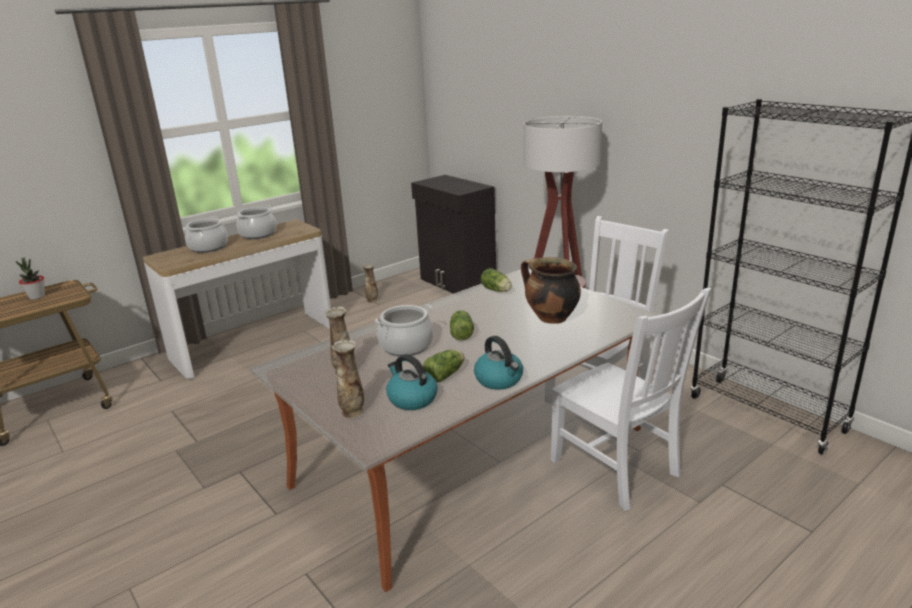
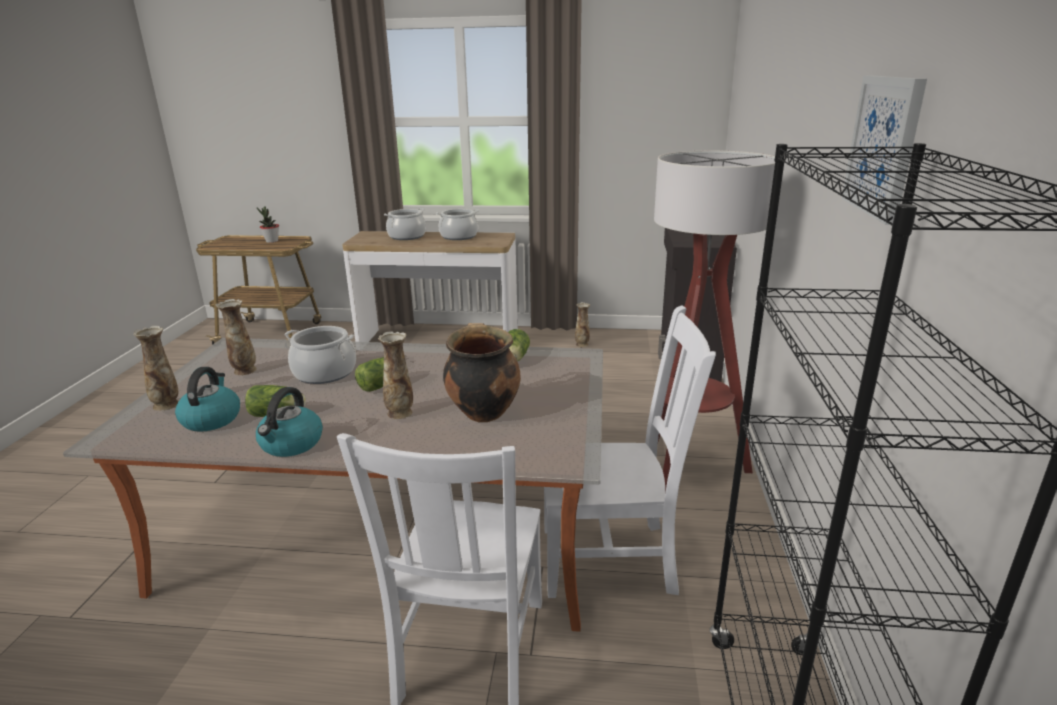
camera: 45 degrees right, 0 degrees up
none -> vase [378,331,413,419]
none -> picture [842,76,927,225]

